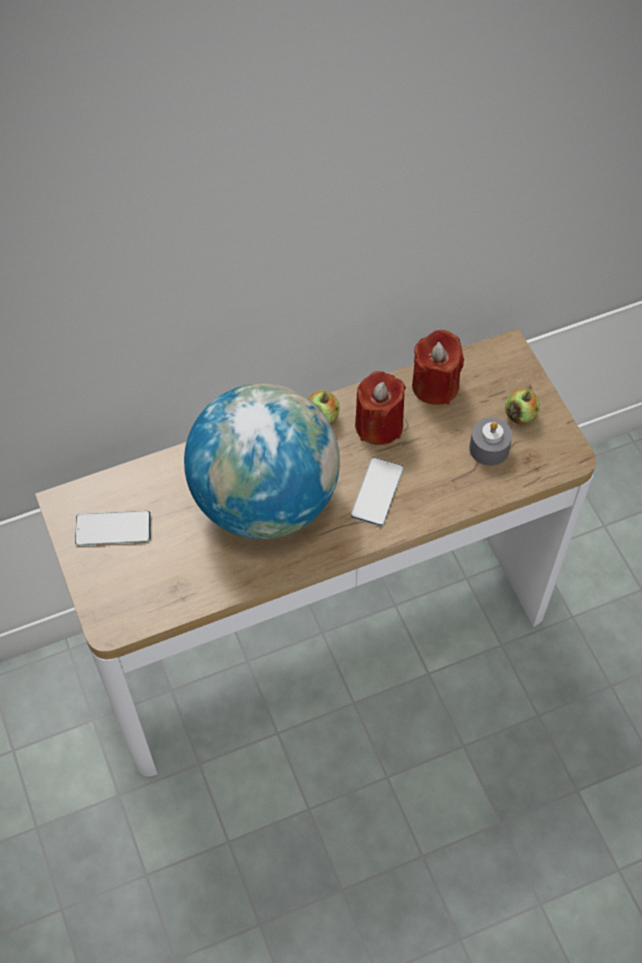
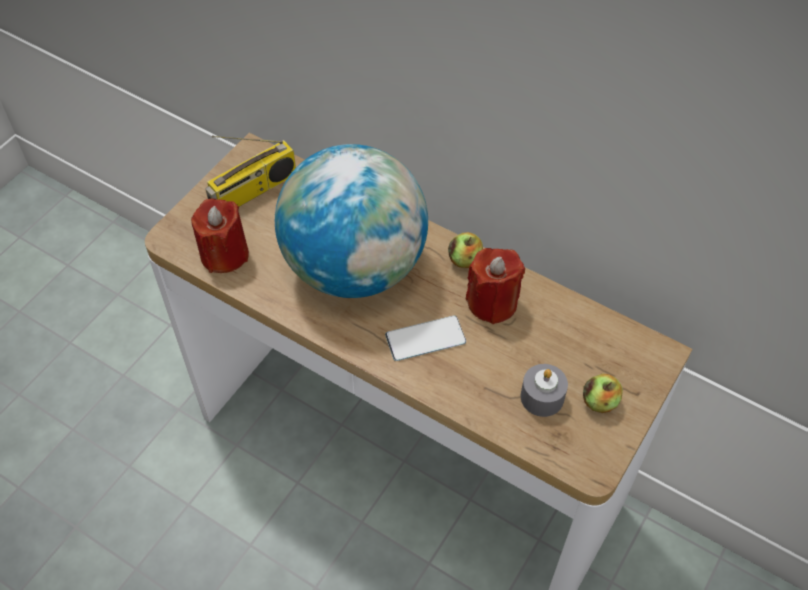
camera: 55 degrees right, 5 degrees down
phone [75,511,151,545] -> radio [206,136,296,207]
red candle [412,330,464,405] -> red candle moved to [191,198,249,273]

